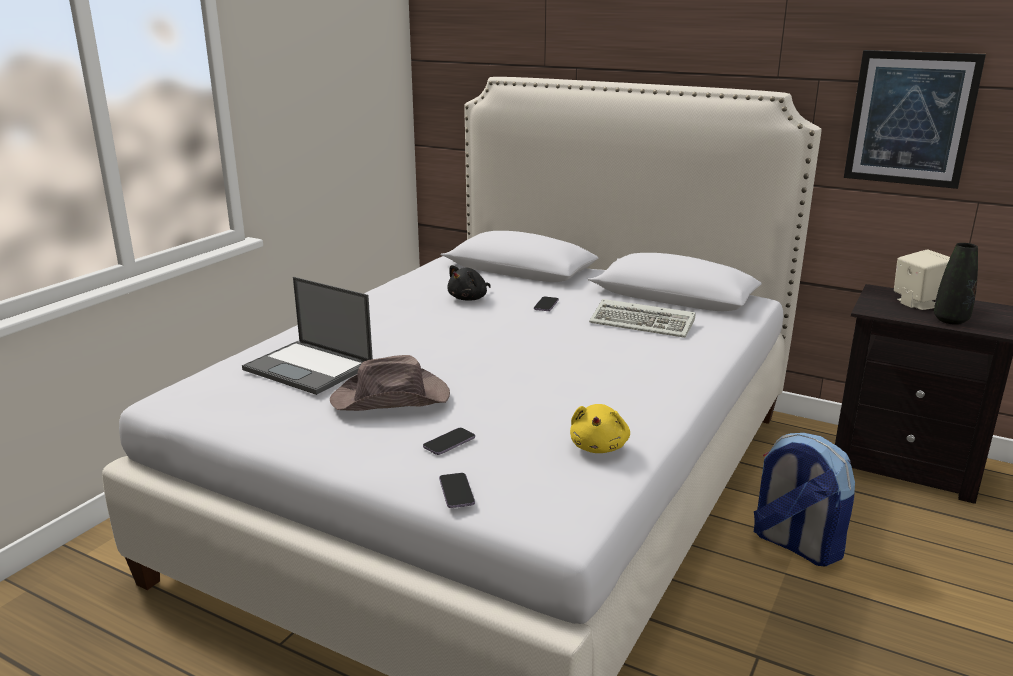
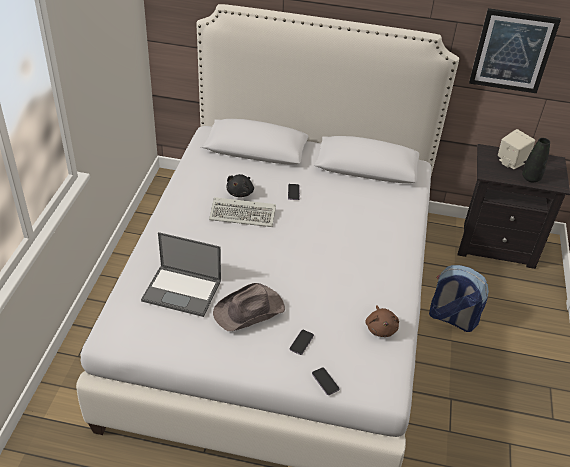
camera: 20 degrees left, 20 degrees up
yellow plush toy [570,404,630,453] -> brown plush toy [365,305,399,337]
keyboard [589,299,696,338] -> keyboard moved to [209,197,276,227]

